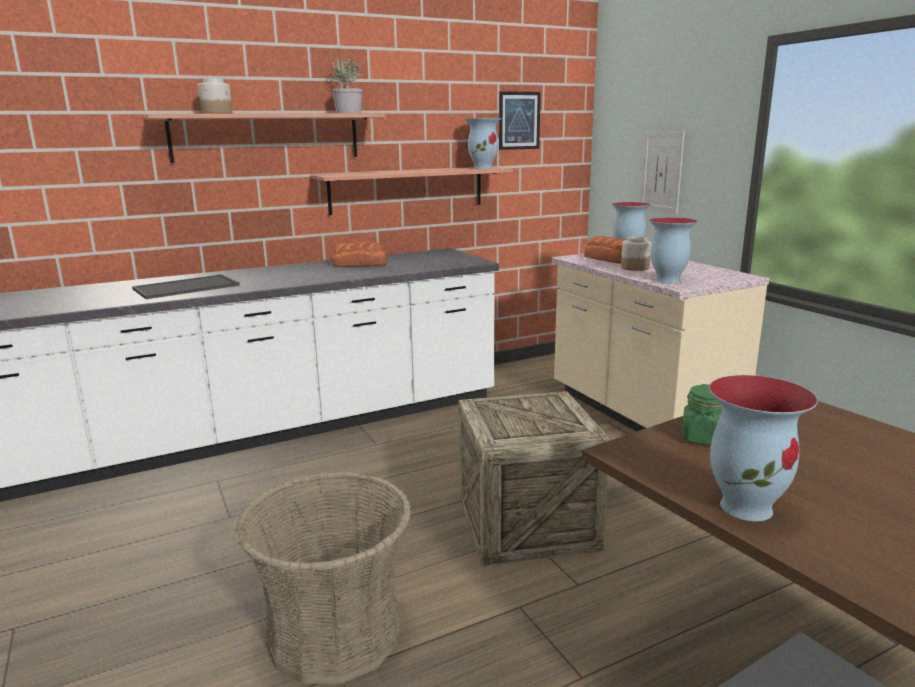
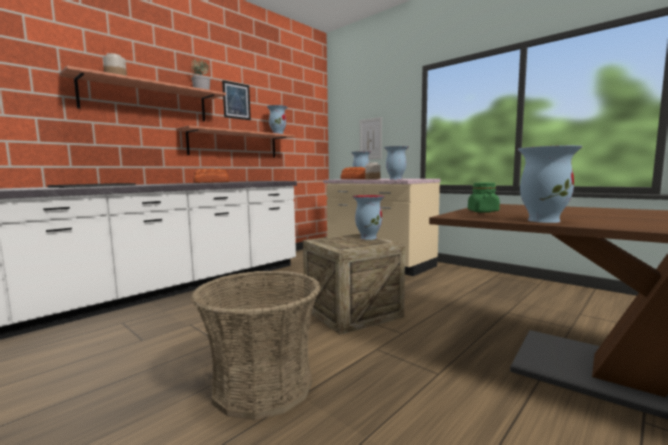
camera: 20 degrees left, 10 degrees down
picture [499,91,541,150] -> picture moved to [222,80,251,120]
none -> vase [352,195,385,240]

